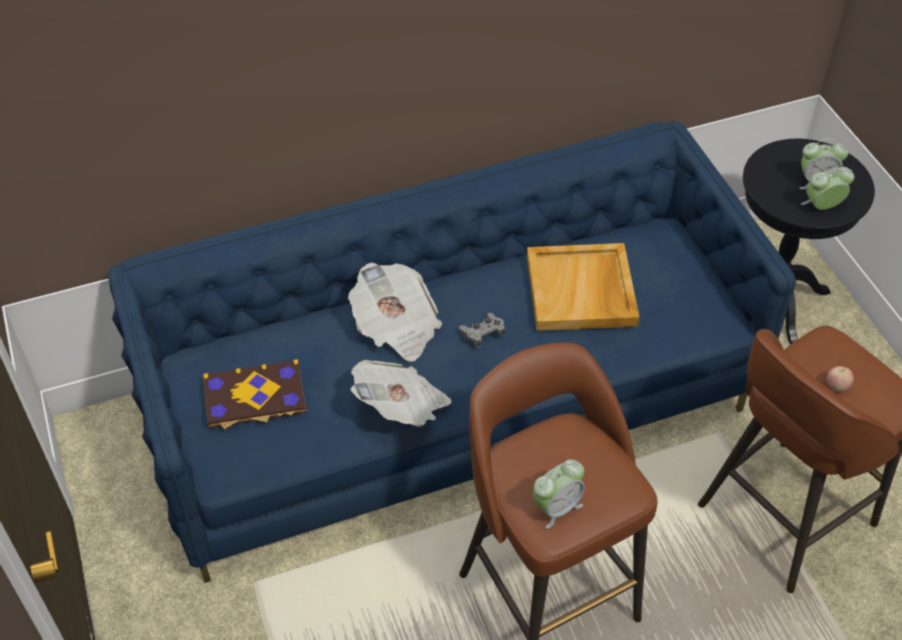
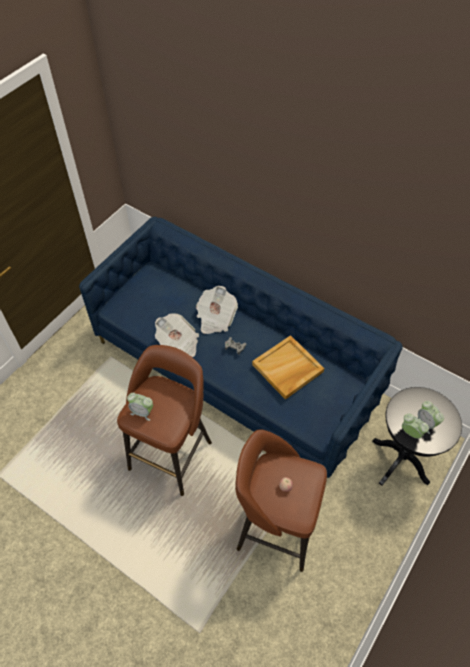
camera: 55 degrees right, 5 degrees up
book [203,359,307,430] -> none

